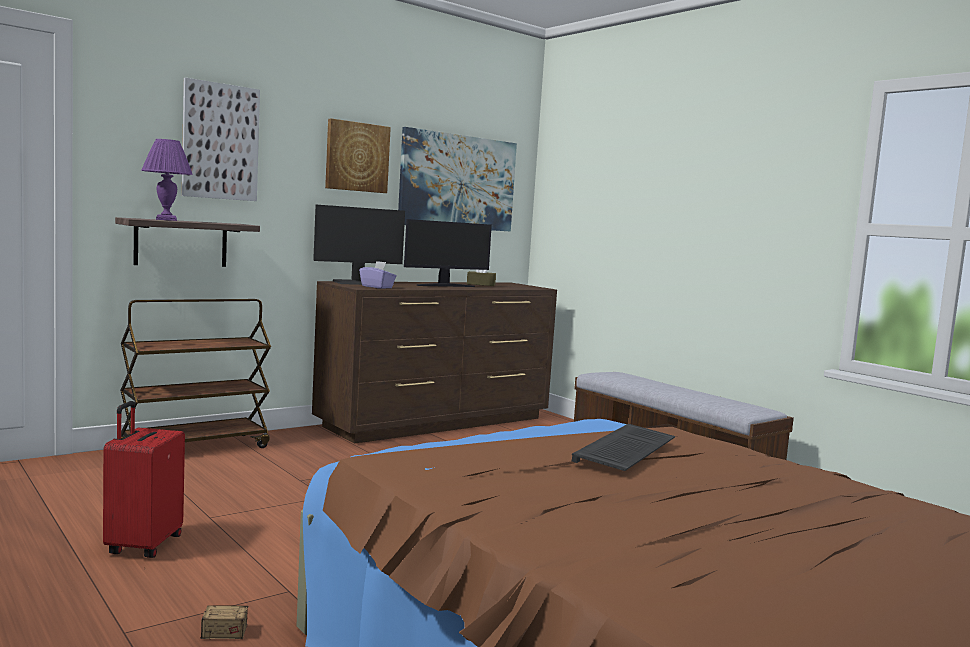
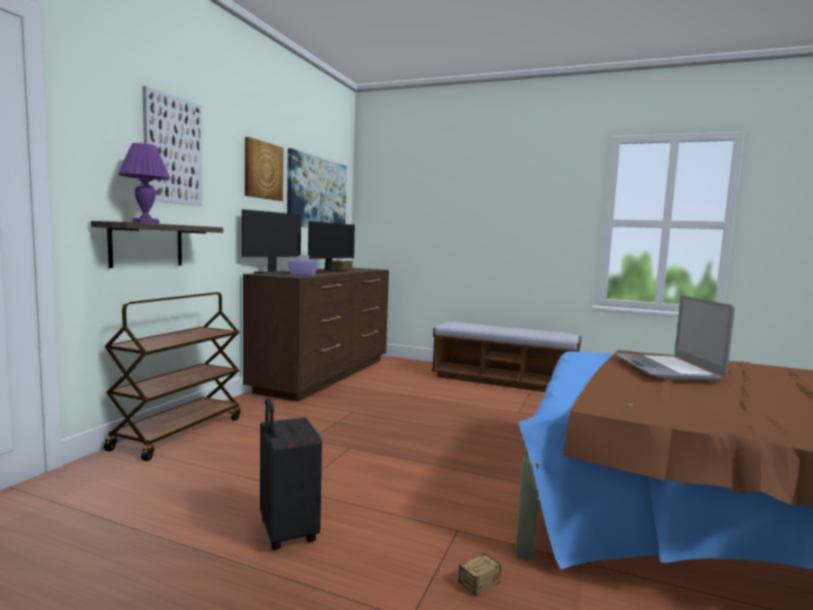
camera: 30 degrees left, 0 degrees up
red suitcase [103,401,185,558] -> black suitcase [260,398,322,550]
keyboard [572,424,675,471] -> laptop [615,295,735,381]

